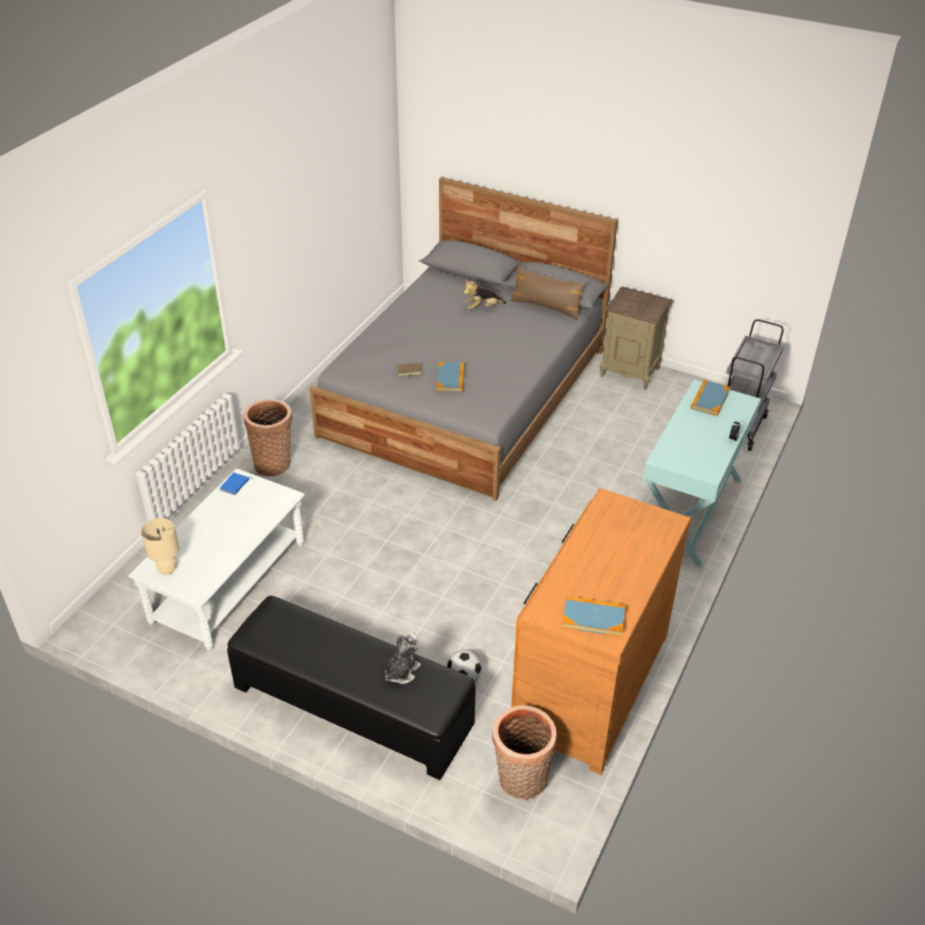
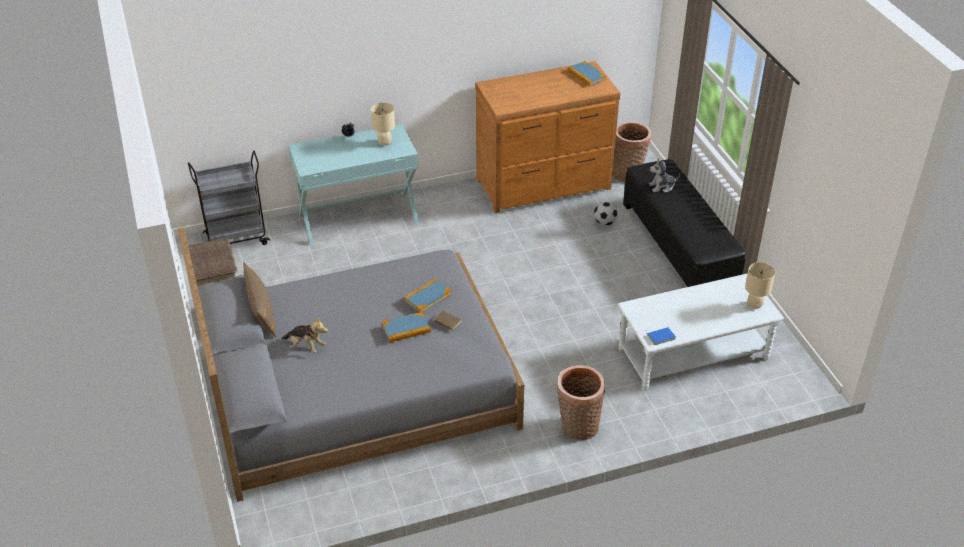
camera: 135 degrees left, 0 degrees up
book [691,380,730,416] -> book moved to [382,312,431,342]
none -> beige table lamp [371,102,395,146]

